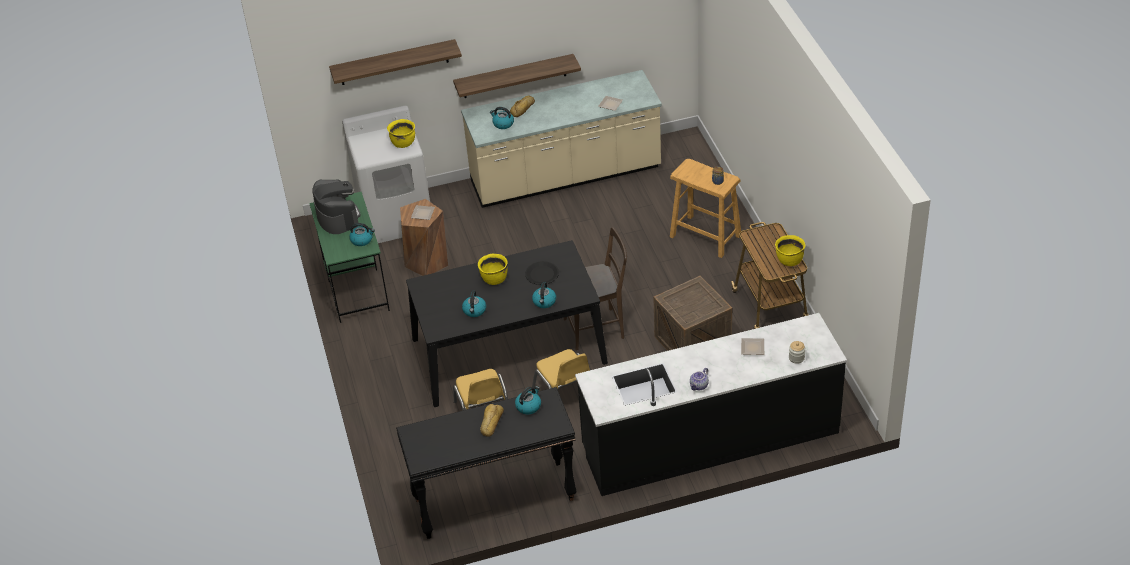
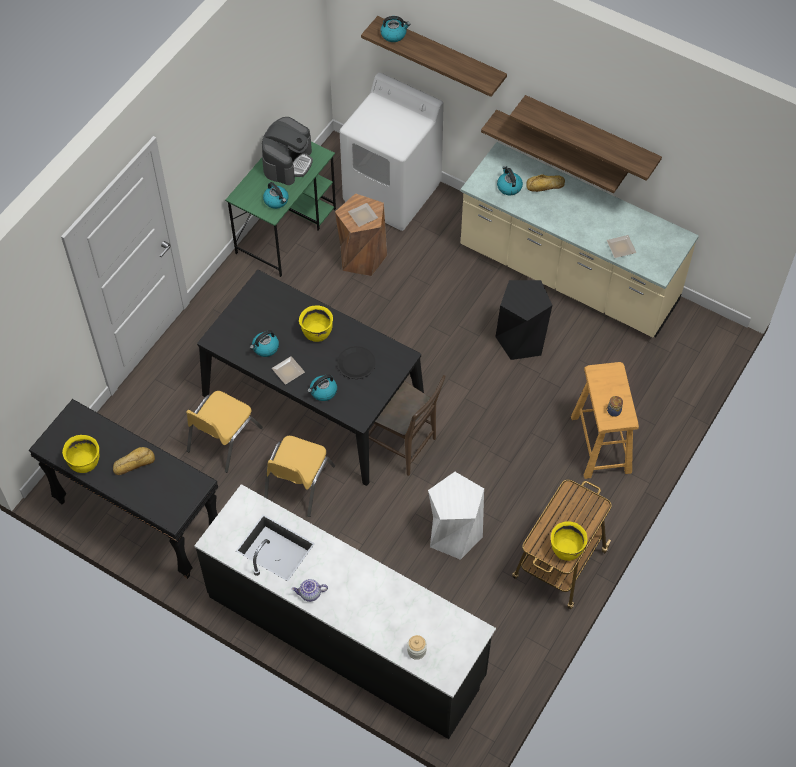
camera: 45 degrees right, 15 degrees up
yellow cooking pot [387,119,415,148] -> yellow cooking pot moved to [62,435,99,473]
kettle [515,386,541,414] -> kettle moved to [380,16,410,42]
crate [653,275,732,351] -> white stool [428,472,484,560]
plate [741,338,764,355] -> plate moved to [272,356,305,385]
none -> black stool [496,280,552,360]
none -> shelf [510,95,662,181]

